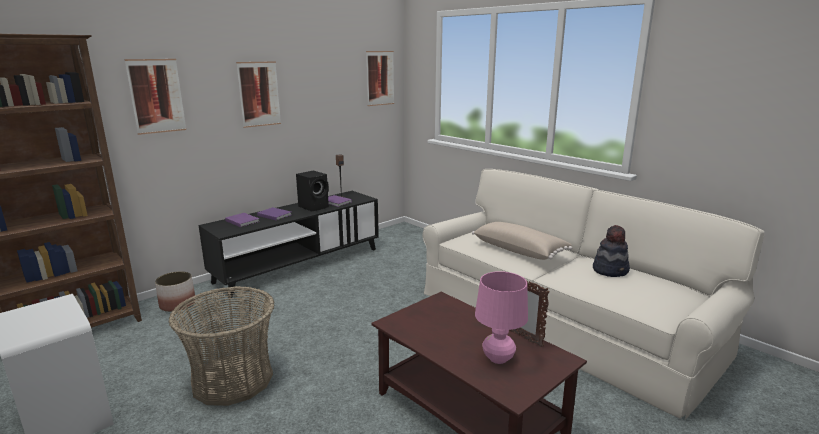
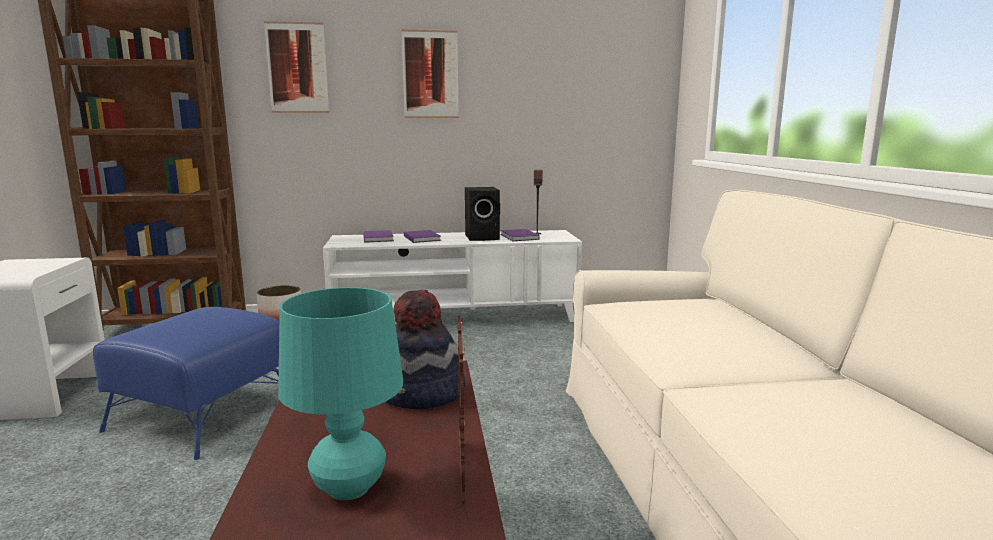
camera: 35 degrees right, 5 degrees down
basket [169,286,275,406] -> blue ottoman [93,307,279,460]
black tv stand [199,191,379,298] -> white tv stand [323,230,582,322]
picture [366,51,394,106] -> none
beige pillow [472,222,572,260] -> none
pink table lamp [475,271,528,364] -> turquoise table lamp [278,287,403,500]
hat [593,225,630,277] -> hat moved to [386,290,466,410]

